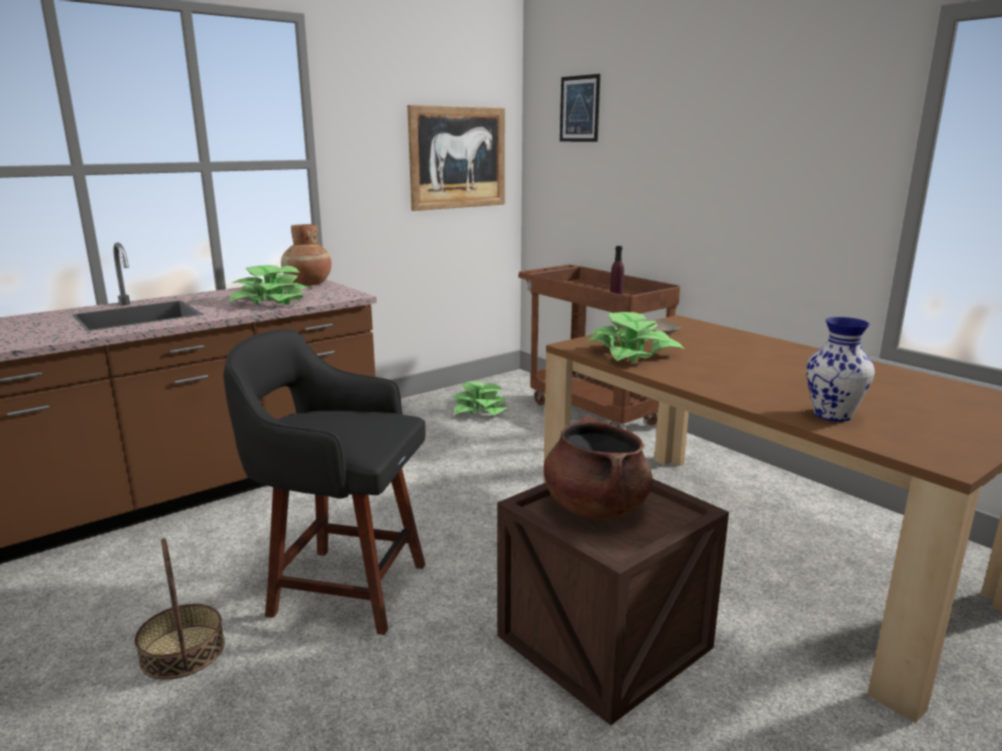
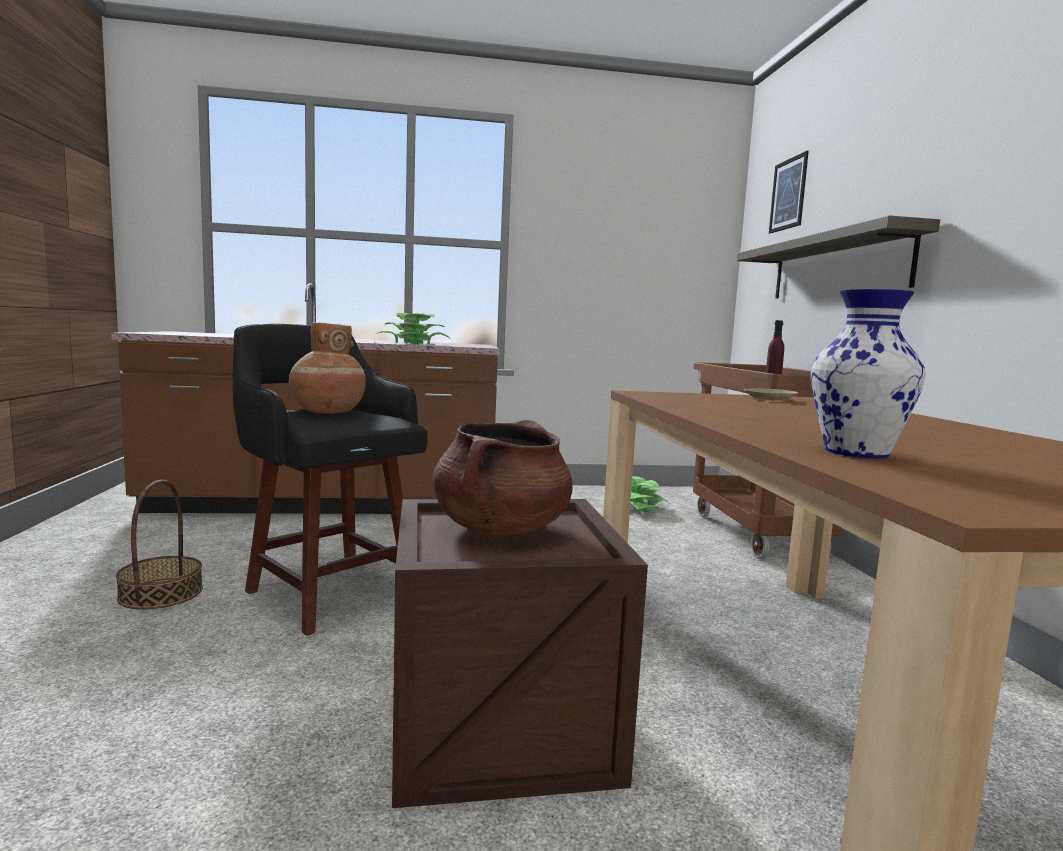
camera: 30 degrees right, 10 degrees down
brown vase [281,224,332,286] -> brown vase moved to [289,322,366,414]
picture [407,105,505,211] -> none
potted plant [586,312,686,362] -> none
none -> shelf [737,215,940,299]

